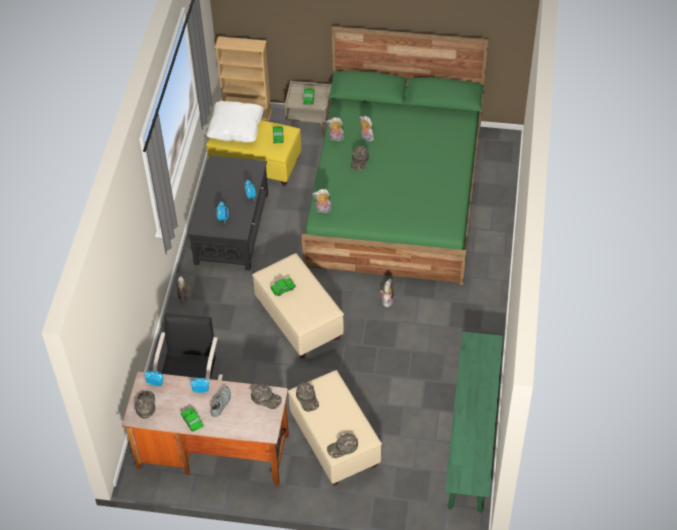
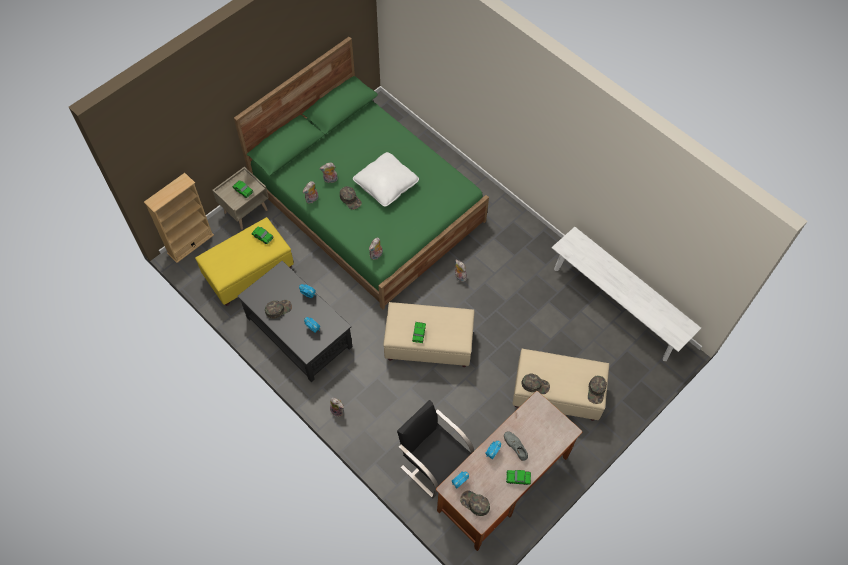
camera: 55 degrees left, 10 degrees up
white pillow [206,101,264,143] -> white pillow moved to [353,152,419,207]
green cap [251,384,282,409] -> green cap moved to [265,300,292,319]
green bench [445,331,503,514] -> white bench [552,227,701,361]

